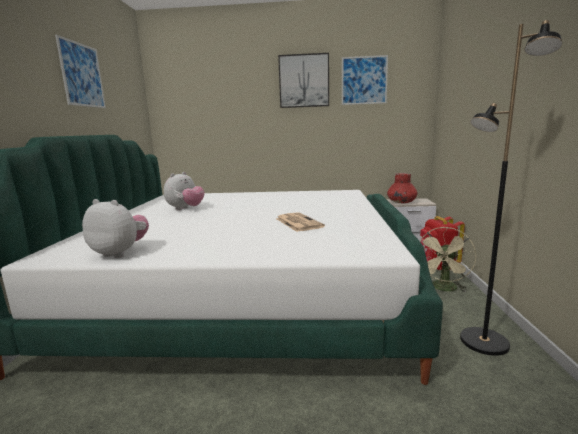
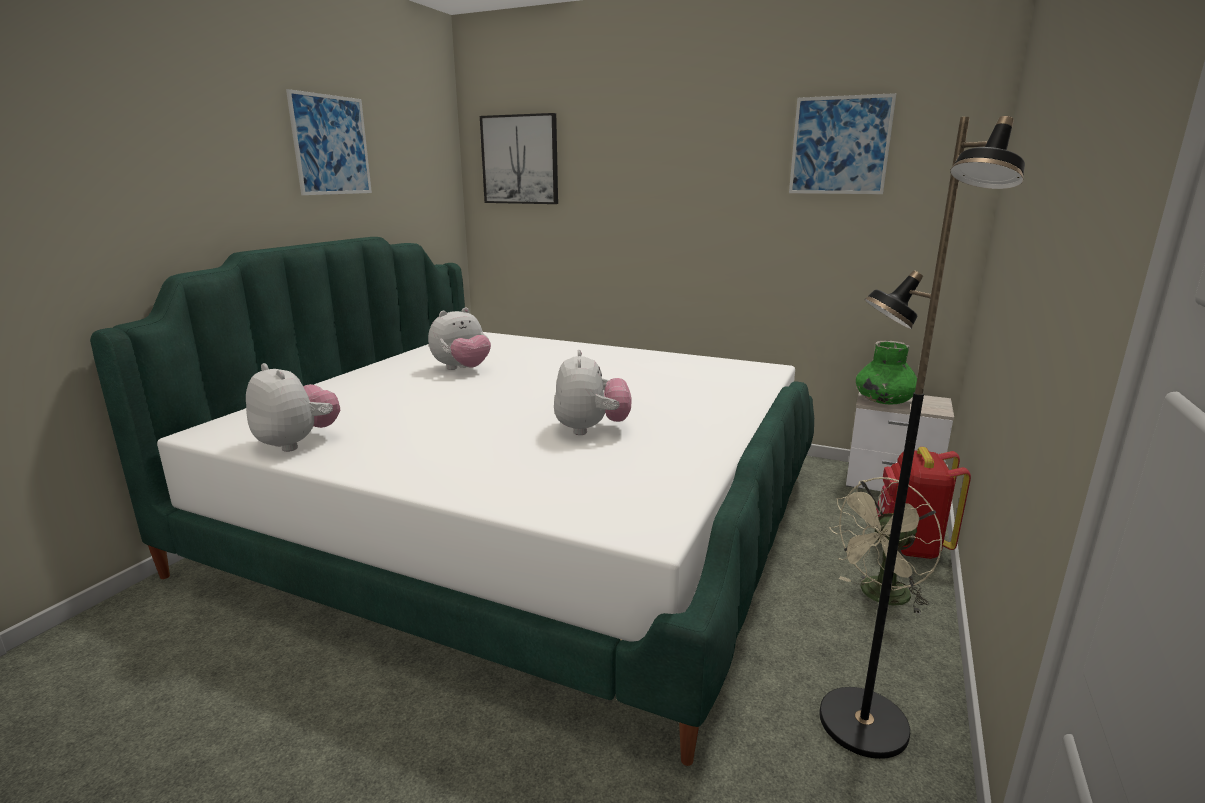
camera: 20 degrees right, 5 degrees up
newspaper [276,212,325,232] -> plush toy [554,350,632,435]
picture [278,53,329,108] -> picture moved to [480,113,558,204]
red vase [387,173,417,203] -> green vase [856,341,917,404]

